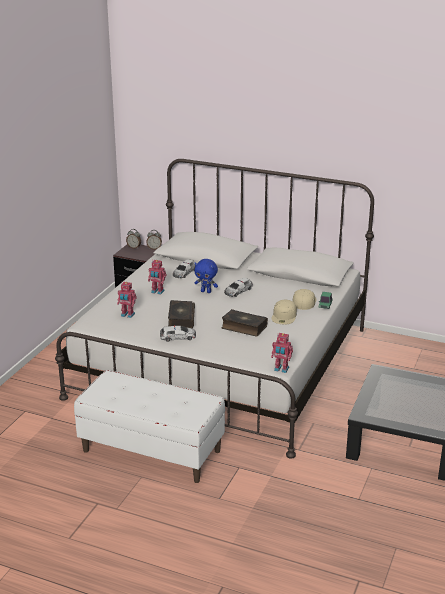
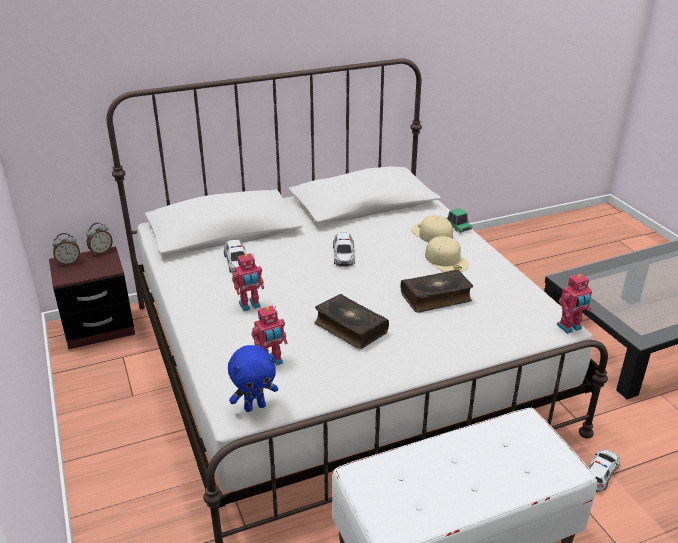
camera: 45 degrees left, 5 degrees up
toy car [160,325,196,342] -> toy car moved to [588,449,620,492]
blue plush toy [194,259,218,293] -> blue plush toy moved to [228,345,278,412]

